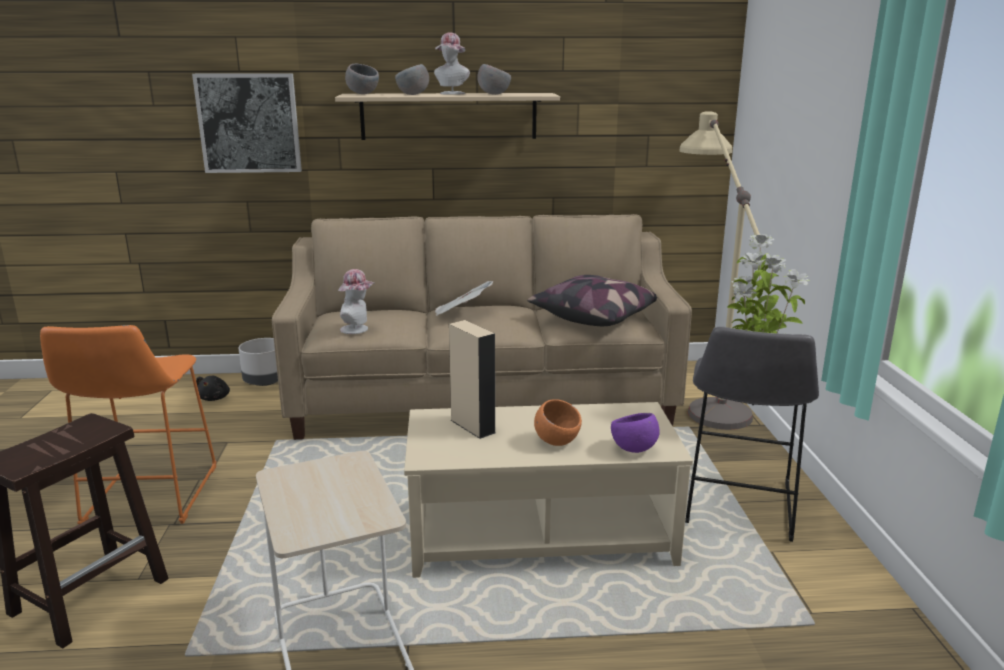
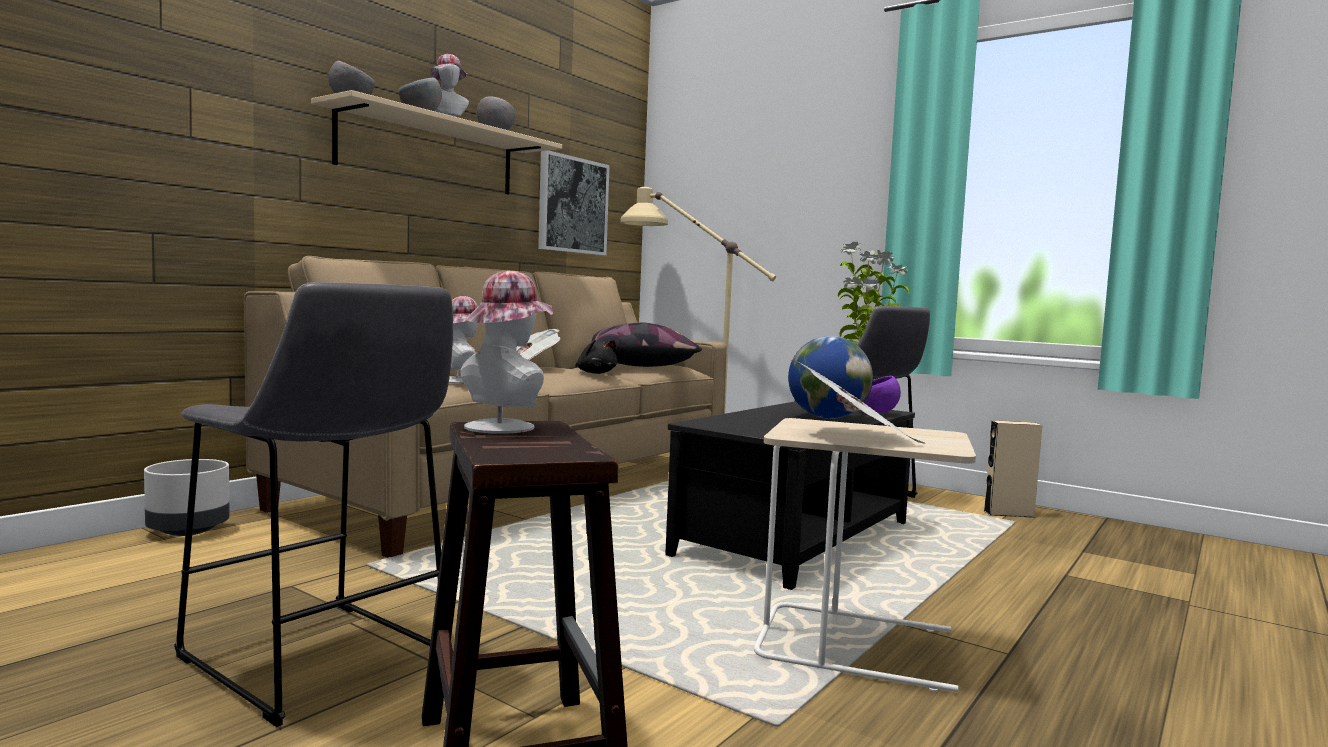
camera: 50 degrees left, 15 degrees down
orange stool [40,325,217,524] -> grey stool [174,282,453,727]
picture [192,73,302,173] -> picture moved to [538,150,610,255]
black plush toy [196,376,230,401] -> black plush toy moved to [575,339,617,374]
beige coffee table [404,402,693,578] -> black coffee table [665,401,915,590]
beige speaker [449,320,496,439] -> beige speaker moved to [983,421,1042,518]
orange bowl [534,399,582,446] -> globe [788,336,873,419]
none -> hat [460,271,553,434]
none -> newspaper [791,360,926,444]

